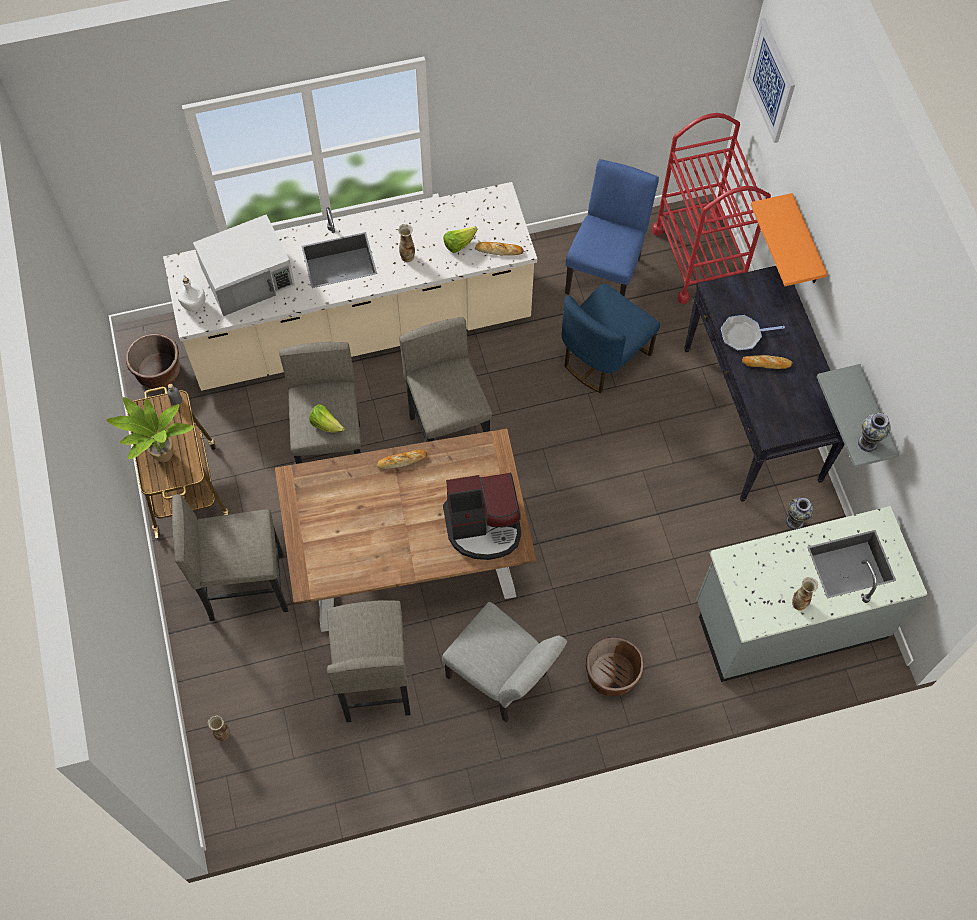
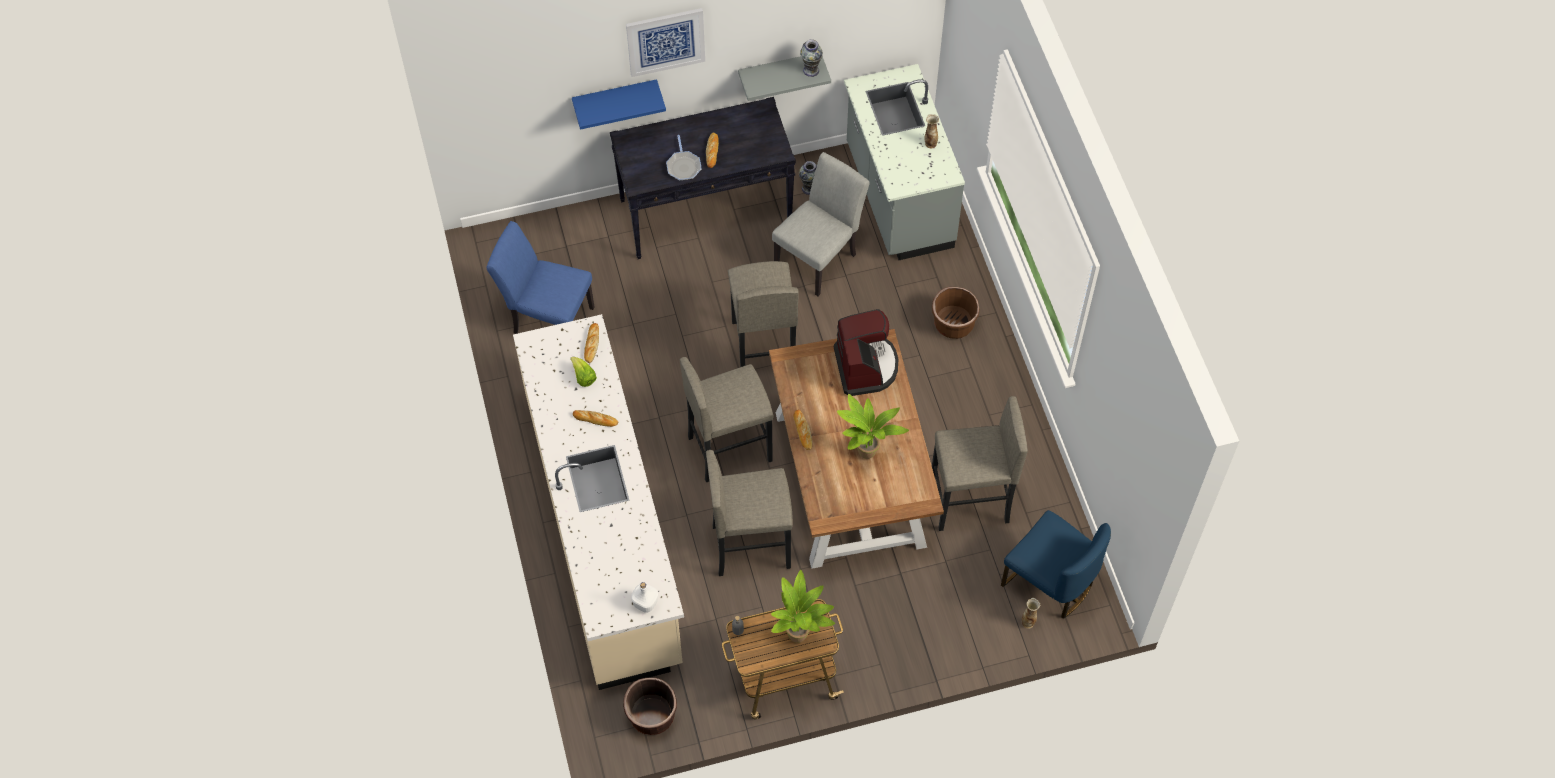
camera: 90 degrees left, 5 degrees down
grey stool [172,494,288,621] -> grey stool moved to [728,261,799,367]
white microwave [193,215,295,316] -> none
lettuce [309,404,345,432] -> none
vase [398,224,415,262] -> bread [573,410,619,427]
grey chair [442,602,567,723] -> grey chair moved to [772,152,870,296]
blue chair [562,283,660,393] -> blue chair moved to [1001,510,1111,619]
red cart [652,113,771,304] -> none
picture [746,18,795,143] -> picture moved to [626,8,705,77]
orange shelf [751,193,827,286] -> blue shelf [572,79,666,130]
none -> potted plant [837,394,909,459]

